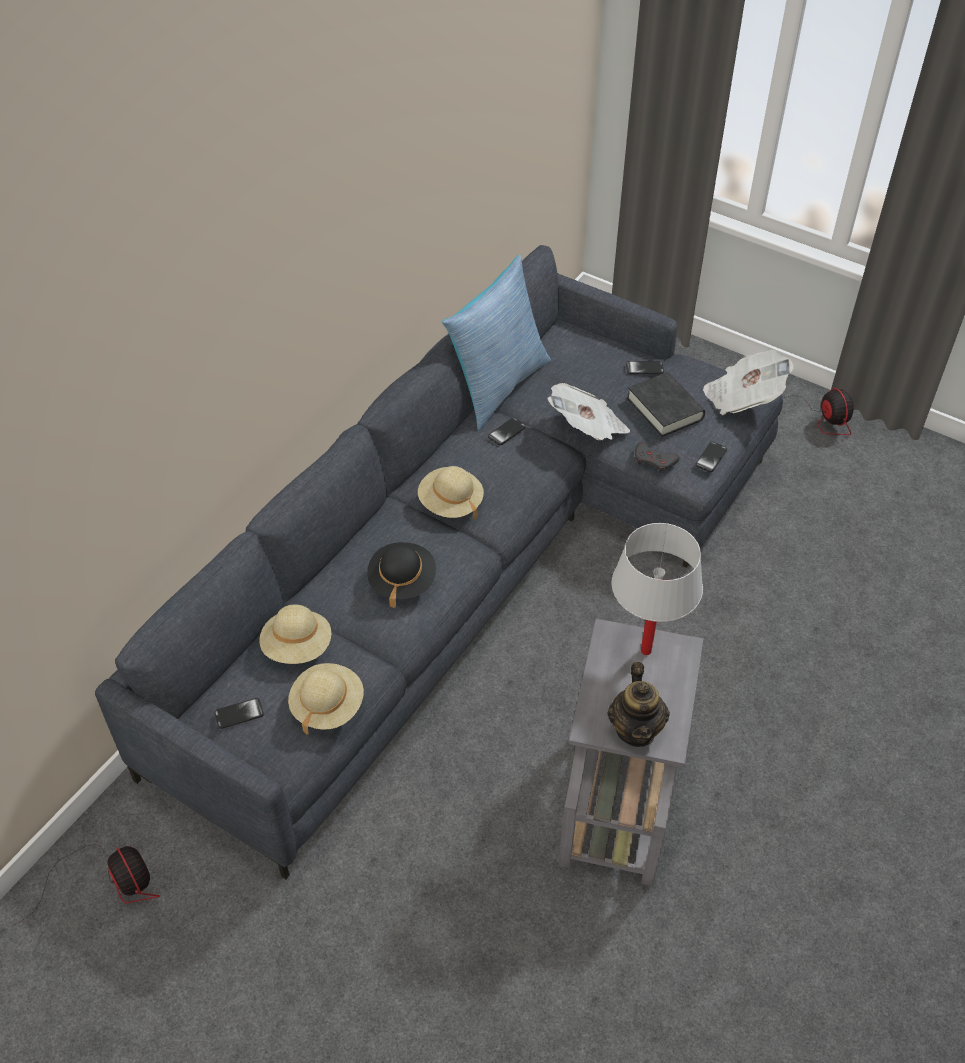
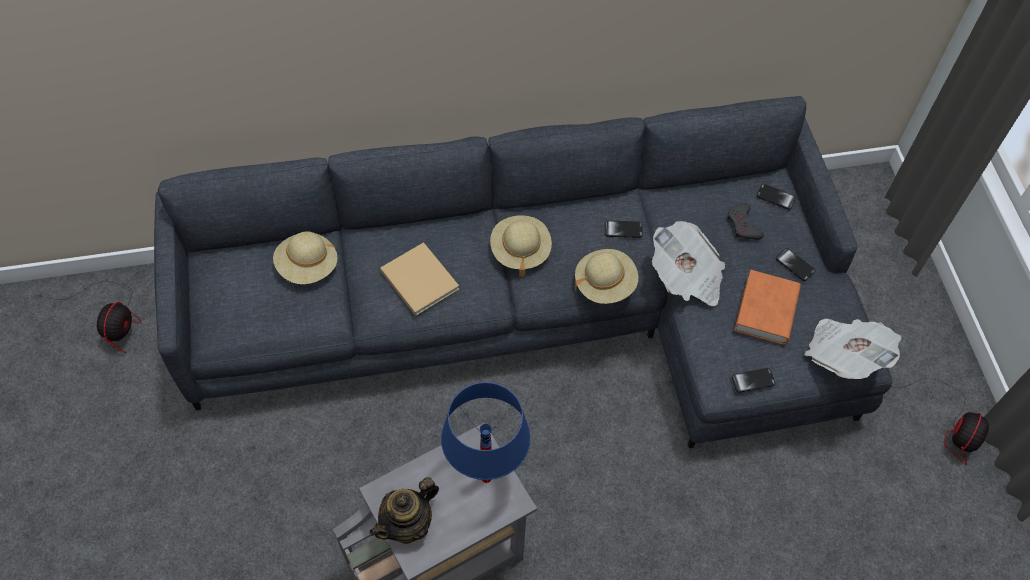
camera: 45 degrees right, 10 degrees up
phone [214,698,264,729] -> phone moved to [757,184,796,210]
beige hat [288,663,364,734] -> beige hat moved to [575,249,638,304]
black hat [367,542,436,608] -> beige book [380,242,459,316]
pillow [442,255,551,431] -> none
white table lamp [611,523,703,655] -> blue table lamp [441,382,531,483]
black book [627,372,705,437] -> orange book [734,270,801,345]
grey game controller [635,442,679,473] -> grey game controller moved to [727,203,764,240]

